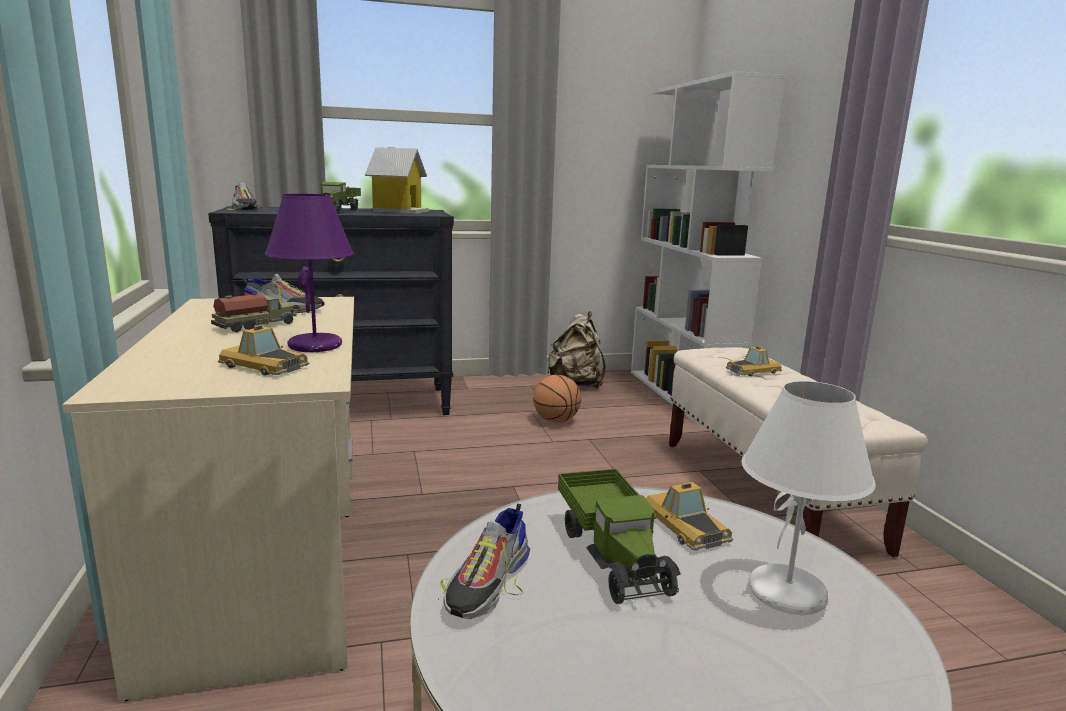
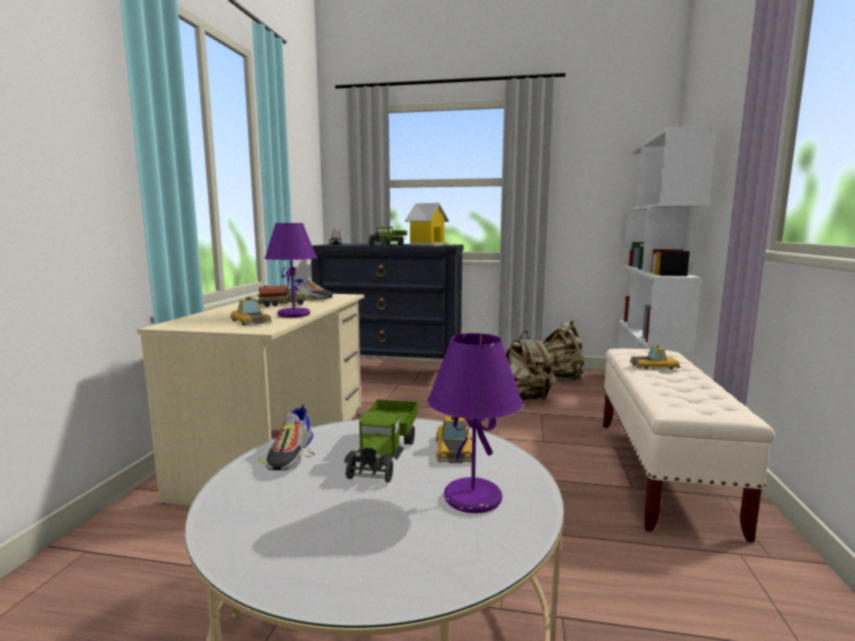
camera: 25 degrees right, 5 degrees down
shoe [440,504,530,619] -> shoe turned 45 degrees counterclockwise [258,405,315,470]
basketball [533,375,581,423] -> beige backpack [506,331,557,400]
white table lamp [741,381,876,615] -> purple table lamp [428,333,523,513]

